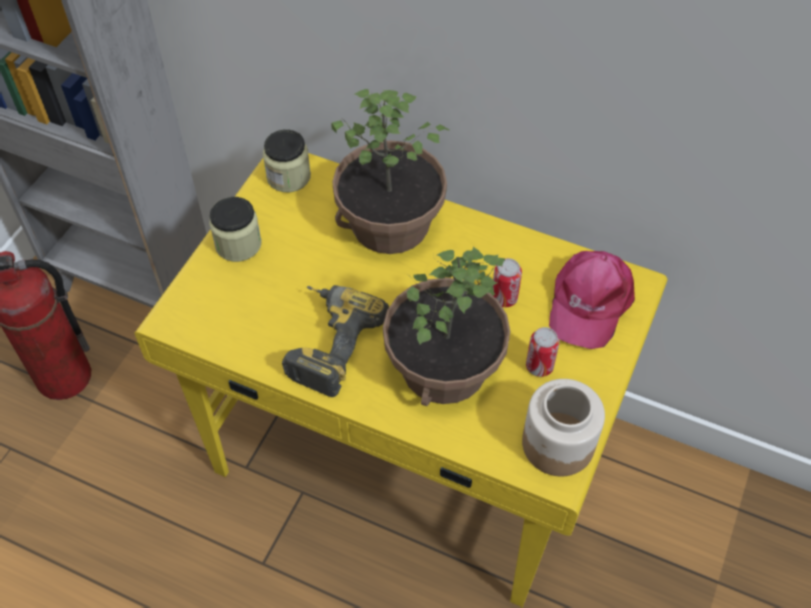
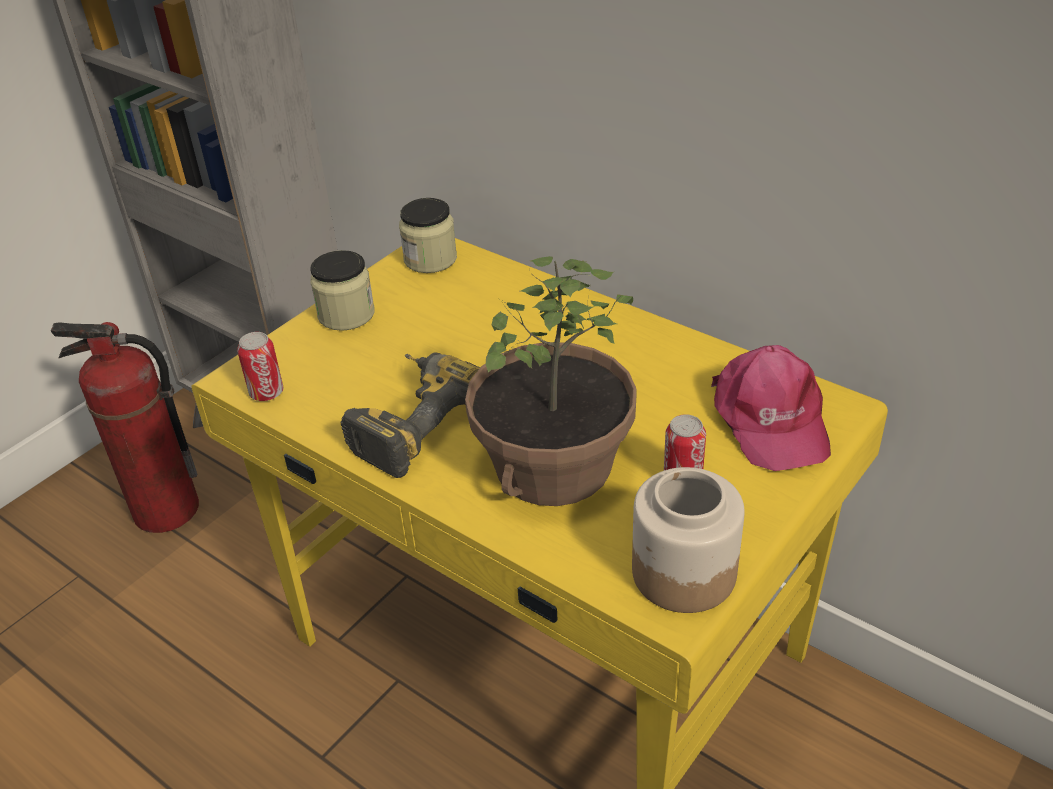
camera: 15 degrees right, 15 degrees down
potted plant [331,89,449,254] -> none
can [491,258,522,307] -> can moved to [237,332,283,401]
pink cap [549,251,635,349] -> pink cap turned 45 degrees counterclockwise [711,345,831,471]

